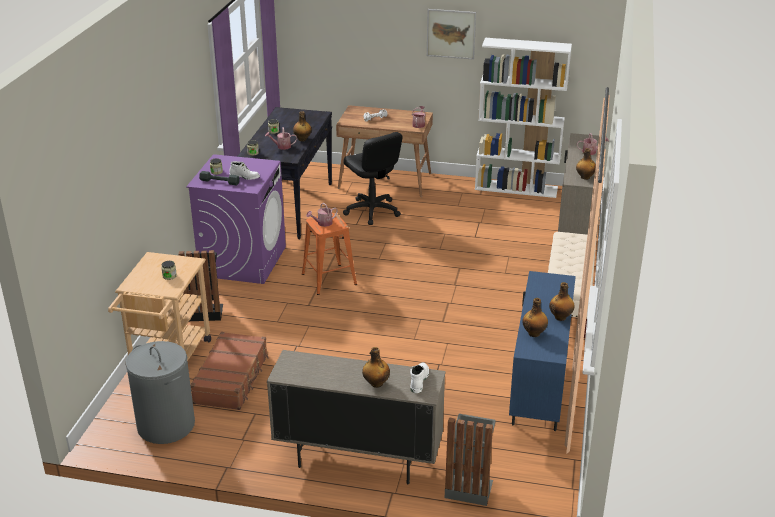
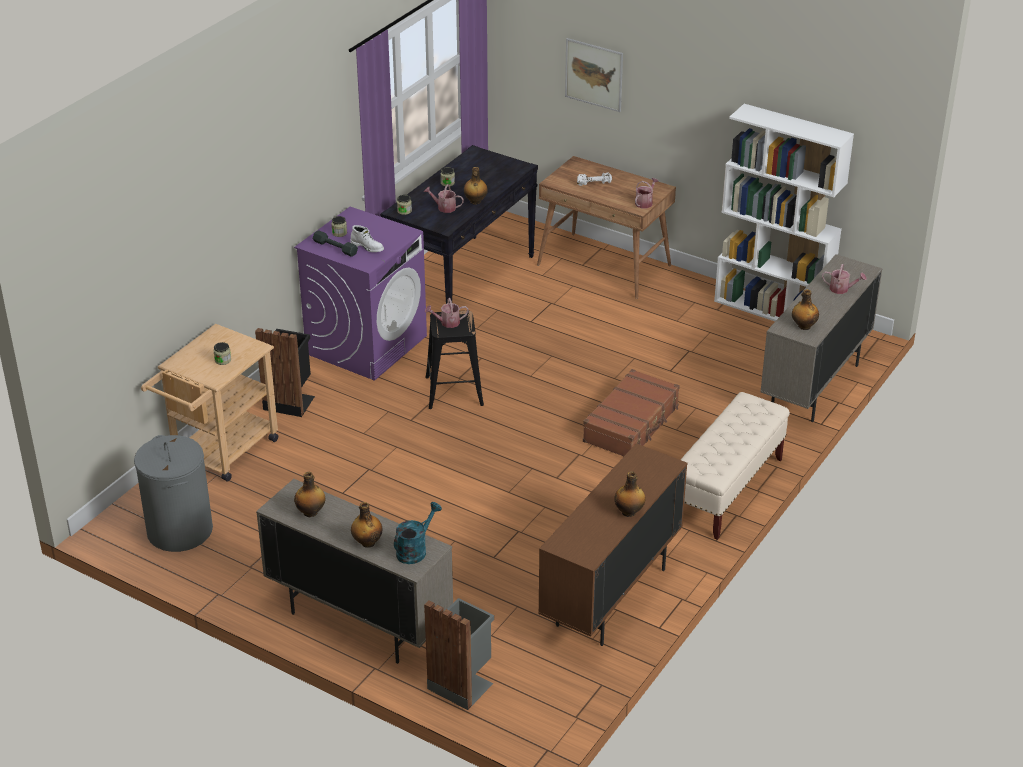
camera: 20 degrees right, 5 degrees up
brown suitcase [190,332,269,410] -> brown suitcase moved to [583,369,680,456]
orange stool [302,213,357,295] -> black stool [425,310,484,409]
black office chair [343,132,403,225] -> none
white boot [410,363,429,393] -> turquoise watering can [394,502,442,564]
picture [427,9,476,60] -> picture moved to [565,38,623,112]
blue cabinet [509,271,576,431] -> brown cabinet [538,444,687,646]
bottle [522,298,548,337] -> bottle moved to [294,472,325,517]

